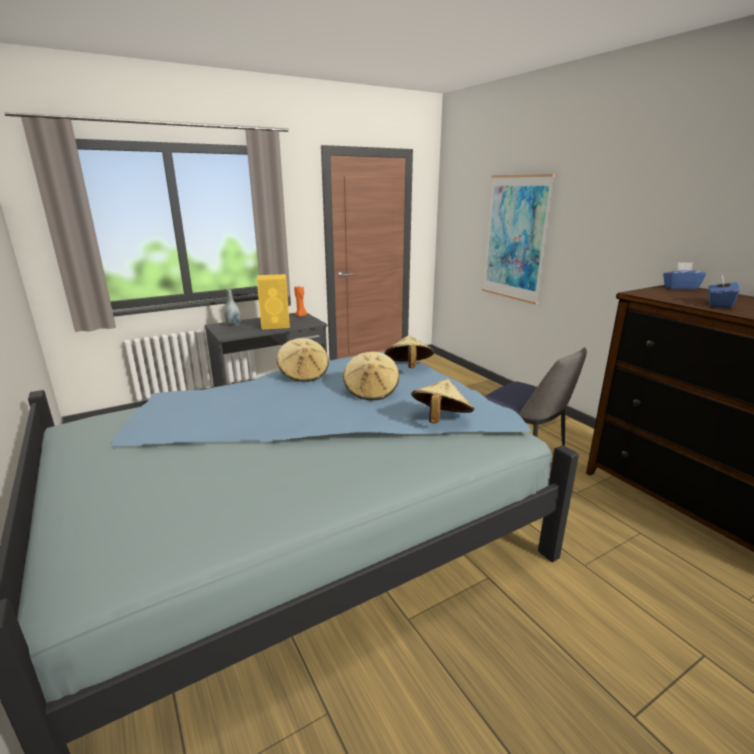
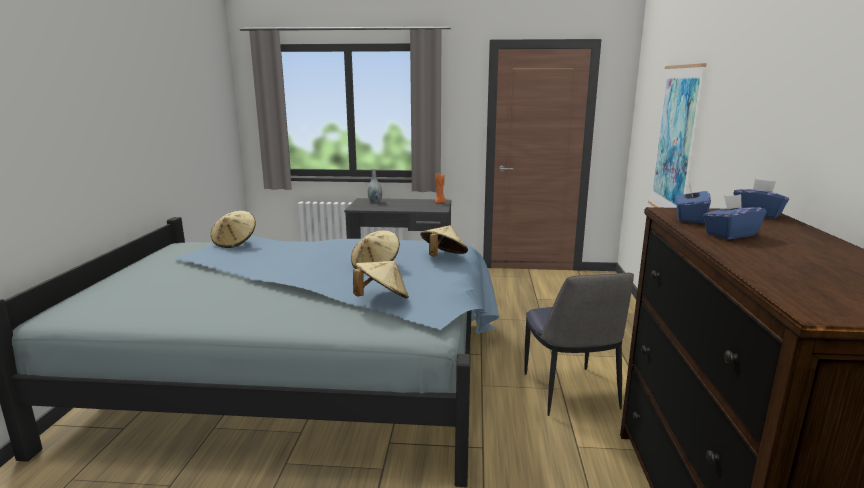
camera: 35 degrees right, 5 degrees down
yellow speaker [257,274,290,329] -> none
beige hat [277,338,329,382] -> beige hat moved to [211,211,256,248]
none -> blue tissue box [675,182,711,223]

